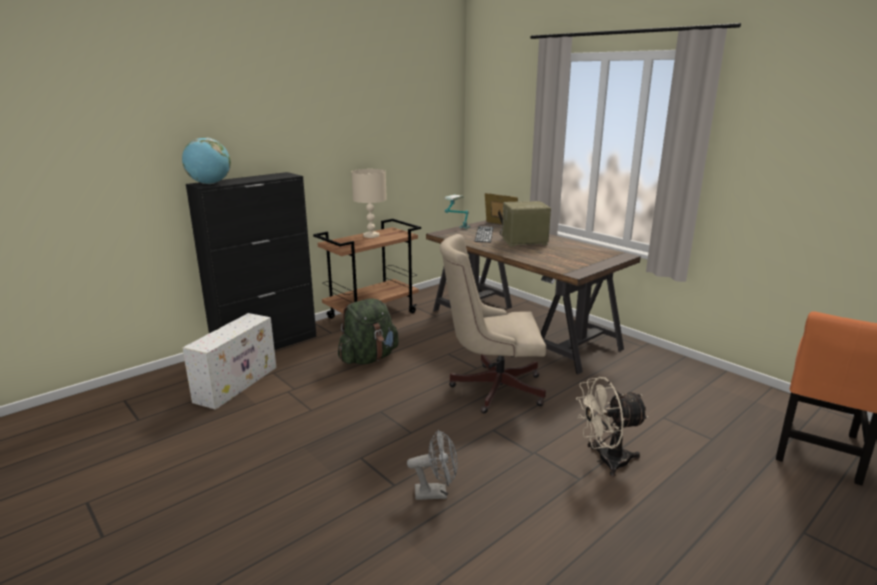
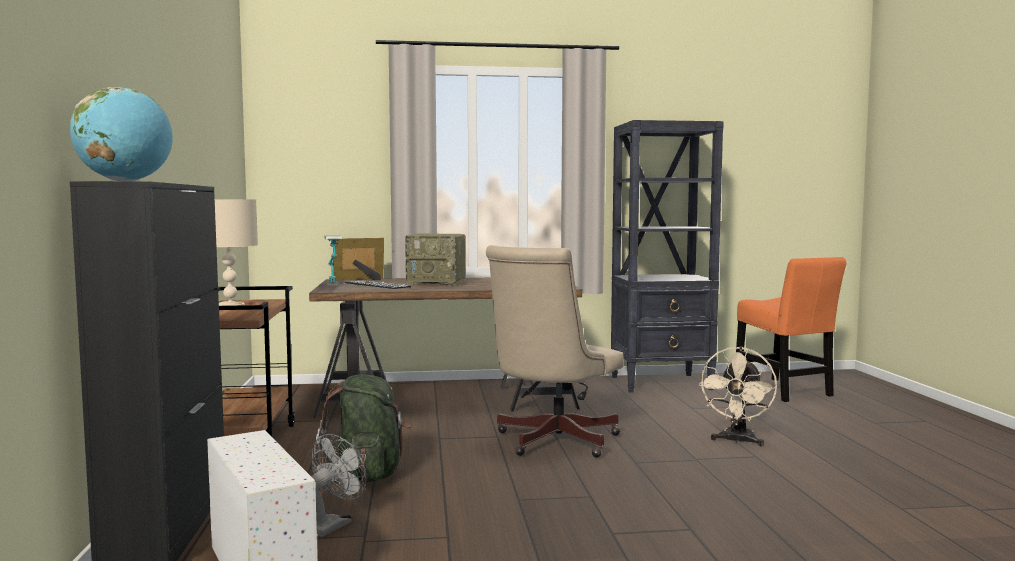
camera: 55 degrees left, 15 degrees down
grey fan [407,429,458,500] -> grey fan moved to [311,434,367,537]
radio [500,201,551,247] -> radio turned 105 degrees counterclockwise [405,234,466,286]
none -> black bookcase [611,120,724,393]

